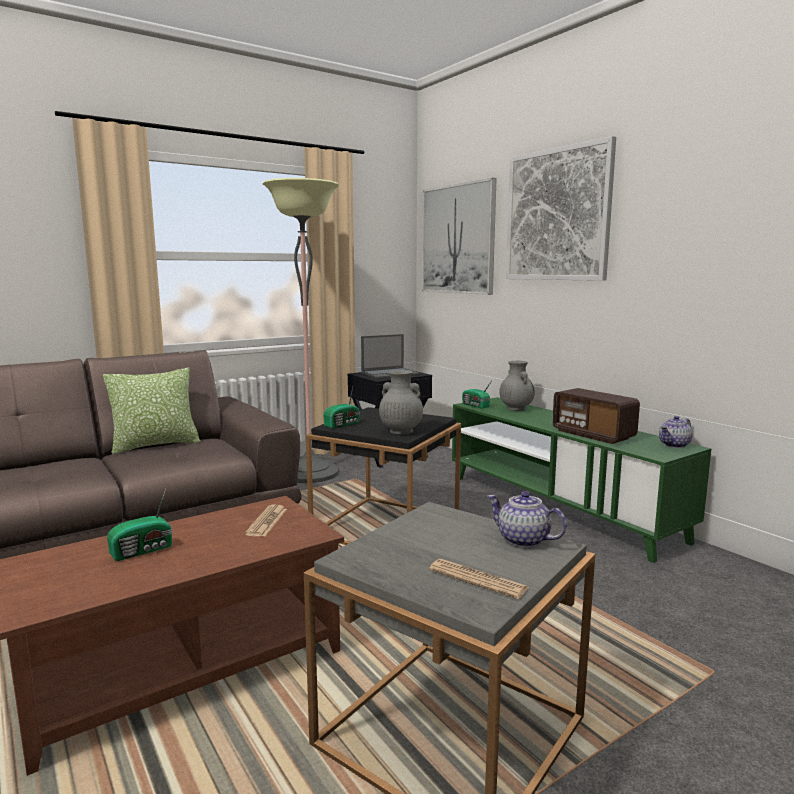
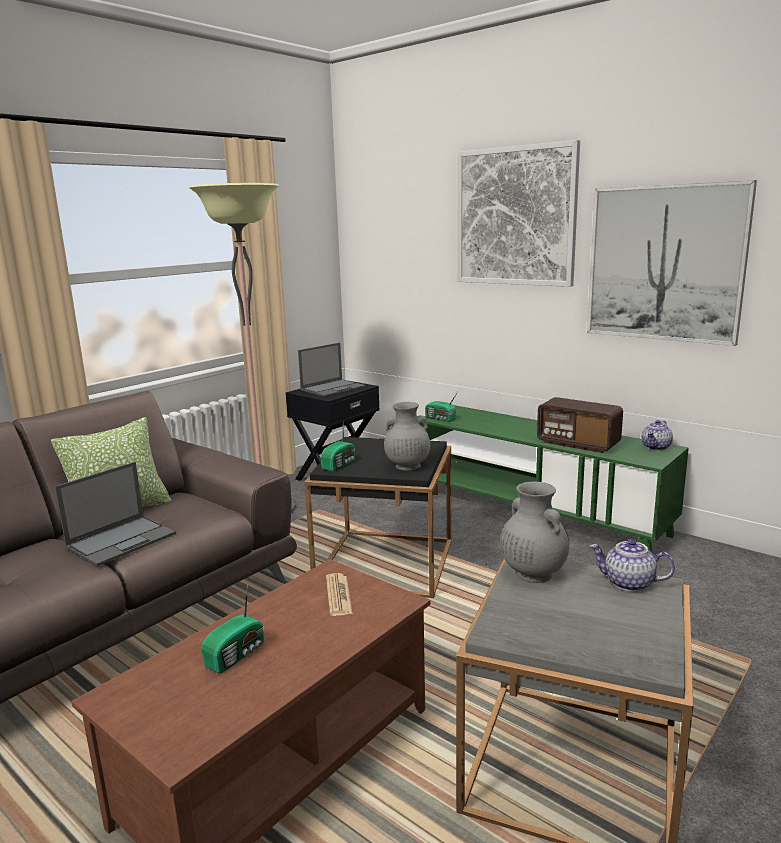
camera: 15 degrees left, 5 degrees up
picture [422,178,497,295] -> picture moved to [587,180,757,346]
newspaper [429,559,529,599] -> none
grey vase [499,361,535,411] -> grey vase moved to [500,482,569,583]
none -> laptop [54,462,176,566]

